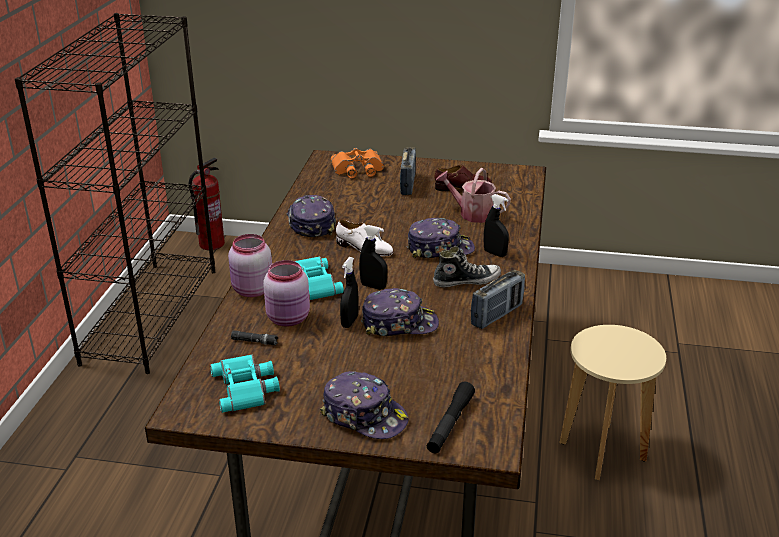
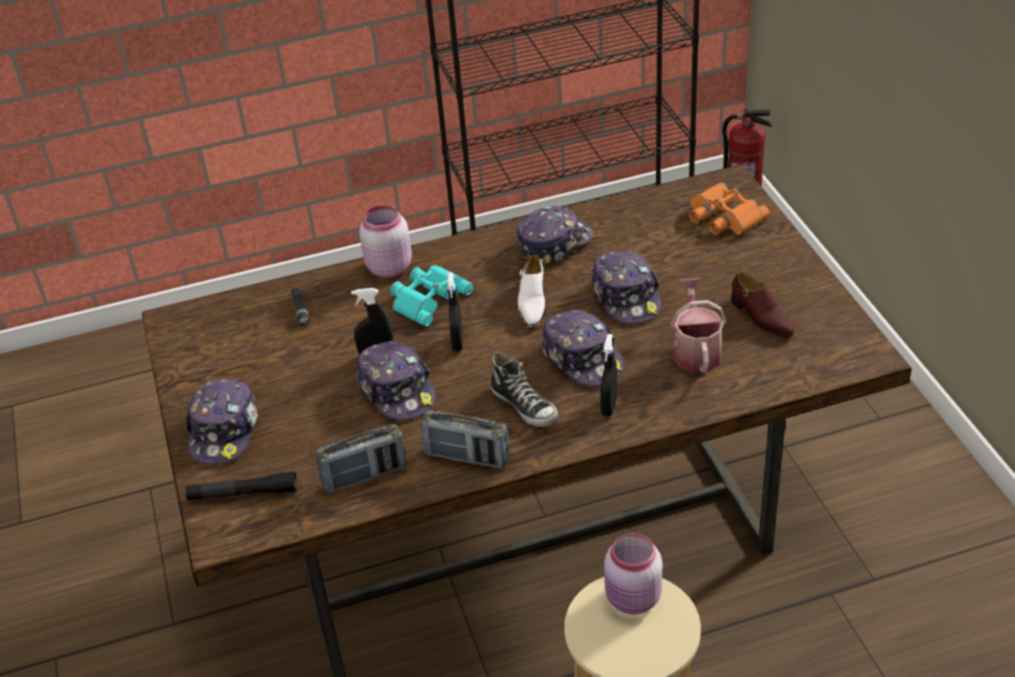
camera: 65 degrees right, 10 degrees up
turquoise binoculars [210,354,280,413] -> none
pink jar [263,260,310,327] -> pink jar moved to [604,533,662,614]
radio [400,147,416,195] -> radio moved to [316,424,406,494]
none -> cap [590,250,661,324]

